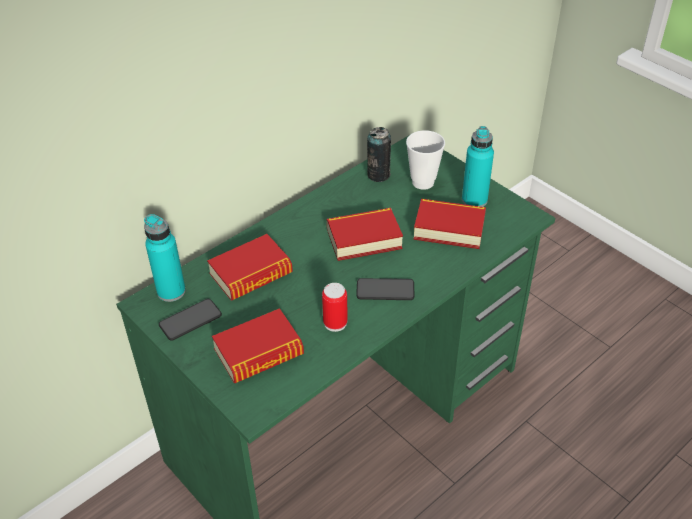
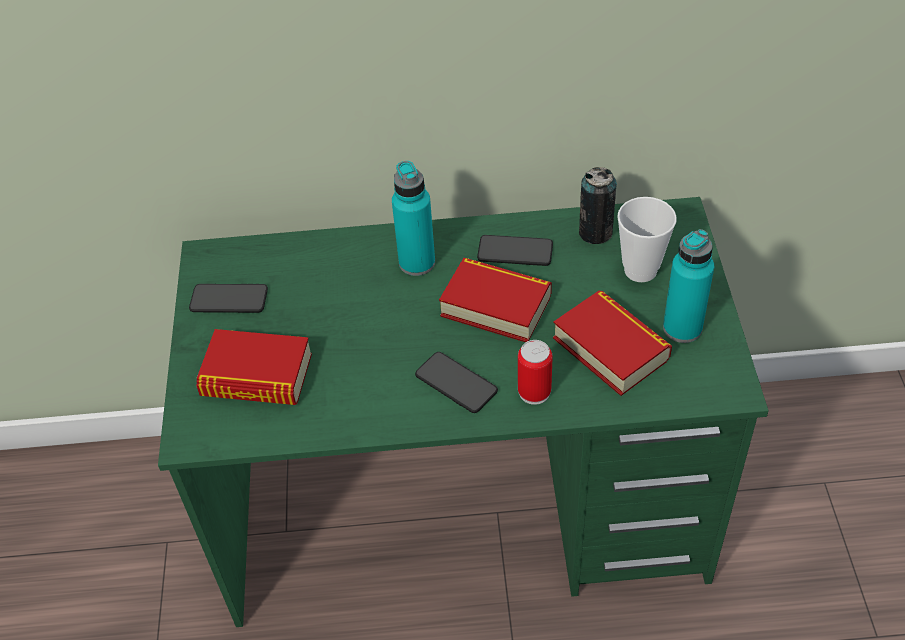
camera: 40 degrees right, 5 degrees up
turquoise bottle [144,214,186,302] -> turquoise bottle moved to [392,161,435,276]
book [207,234,293,300] -> none
can [322,283,348,332] -> can moved to [518,340,553,405]
none -> phone [477,235,553,266]

